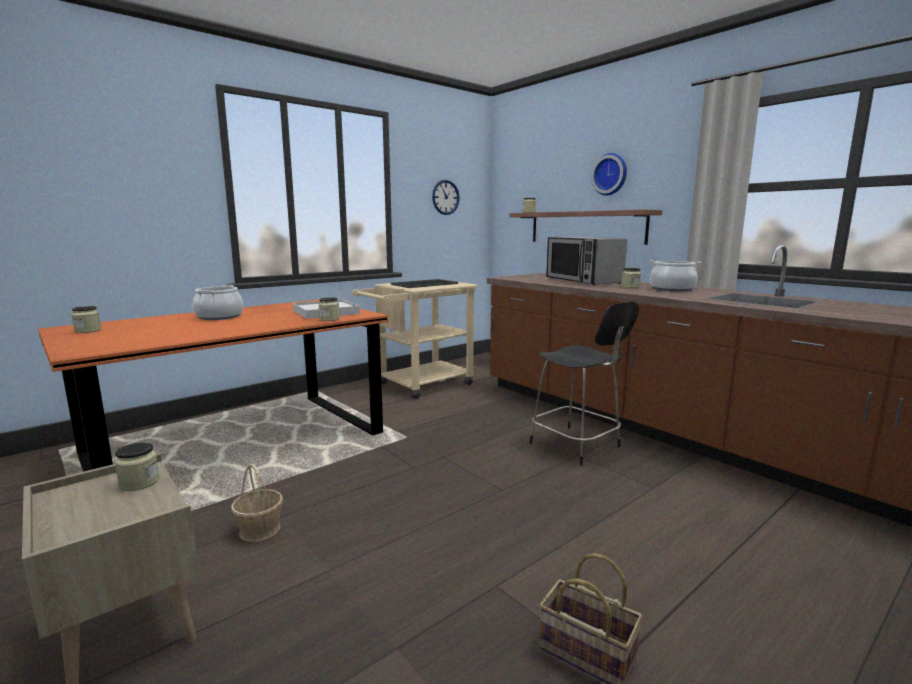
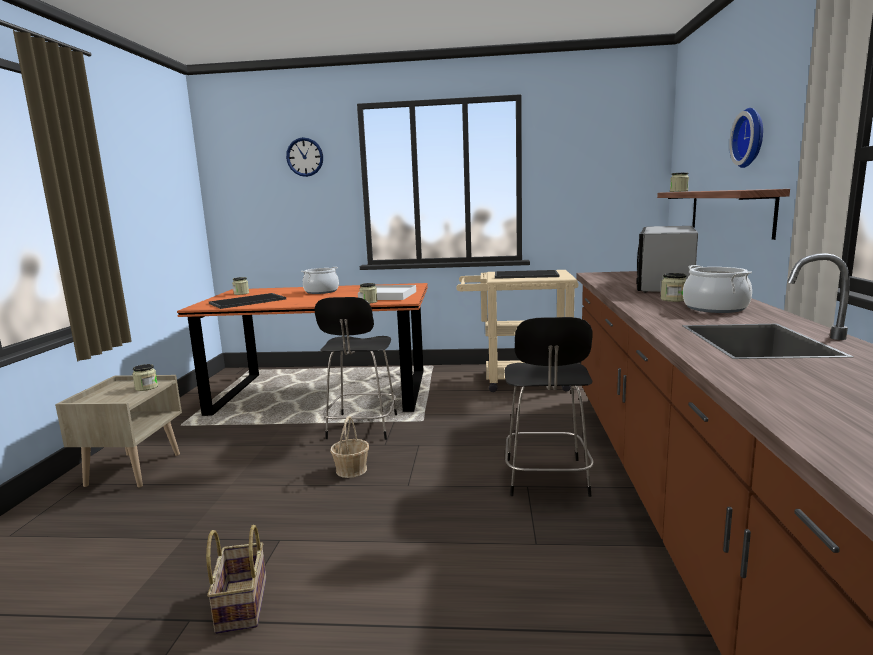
camera: 45 degrees right, 0 degrees up
basket [231,464,283,542] -> basket moved to [330,416,369,478]
wall clock [432,180,460,215] -> wall clock moved to [286,137,323,177]
none -> tray [209,293,286,309]
none -> black chair [314,297,397,440]

